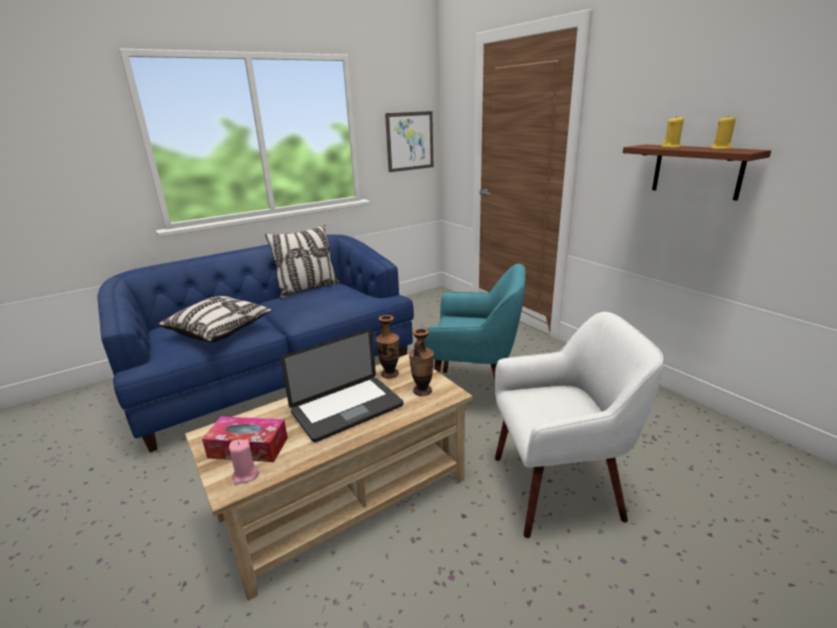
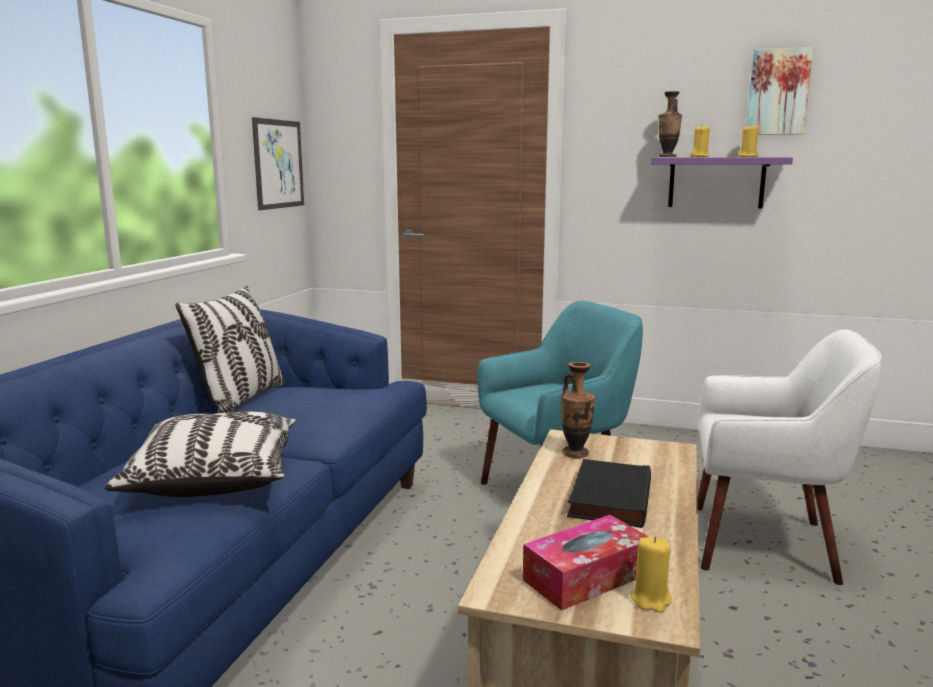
camera: 40 degrees left, 10 degrees down
pink candle [229,439,259,485] -> yellow candle [630,536,672,613]
laptop [281,329,404,442] -> black book [567,459,651,528]
vase [409,328,434,396] -> vase moved to [658,91,682,157]
white armchair [495,312,664,538] -> white armchair turned 60 degrees clockwise [697,329,881,585]
brown shelf [623,144,771,201] -> purple shelf [650,157,793,208]
none -> picture [747,47,813,135]

